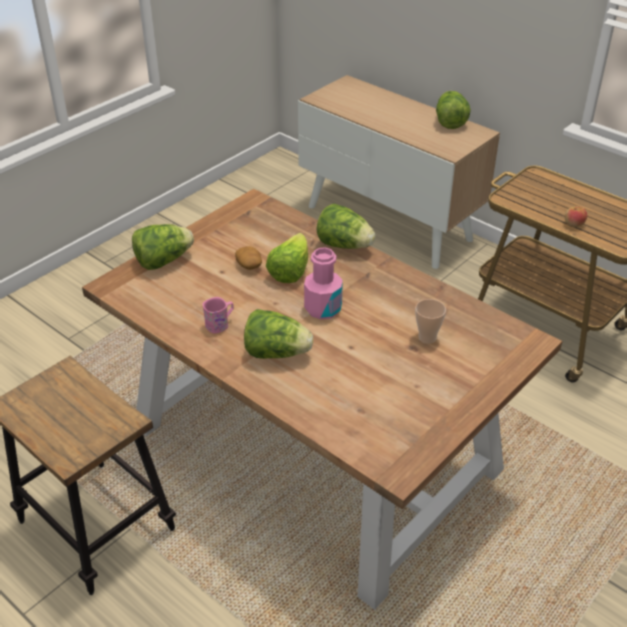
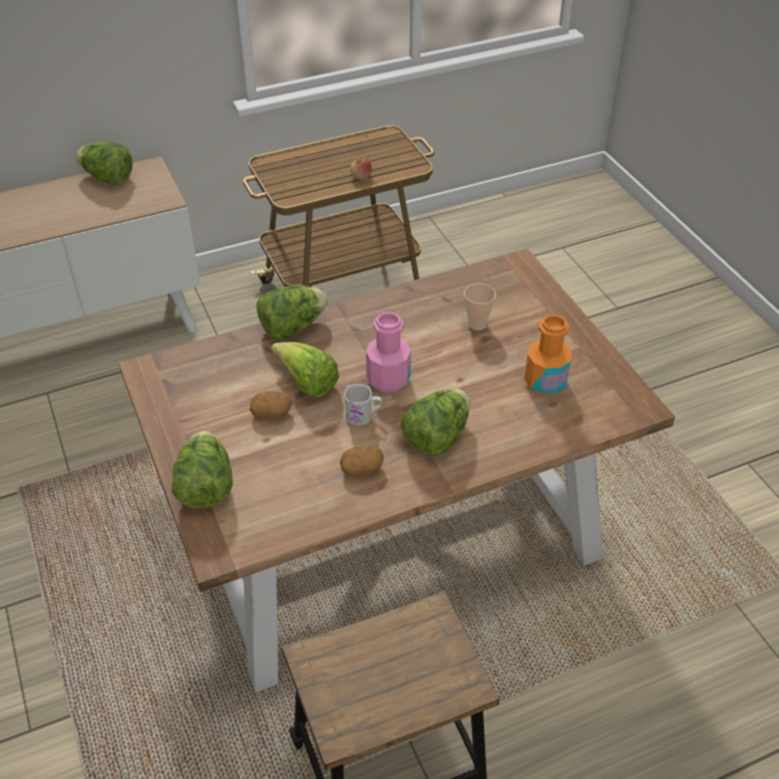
camera: 65 degrees left, 5 degrees up
pink mug [202,297,234,334] -> potato [340,446,384,477]
none -> white mug [345,384,382,425]
none -> orange bottle [524,315,572,395]

